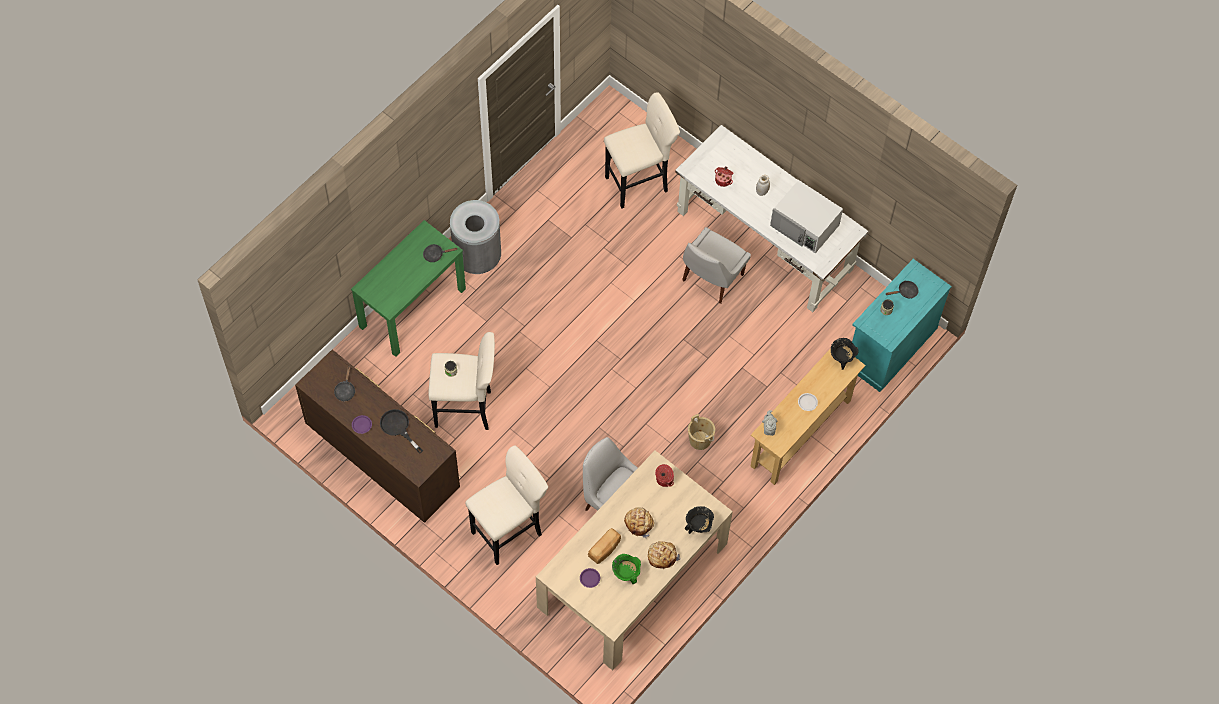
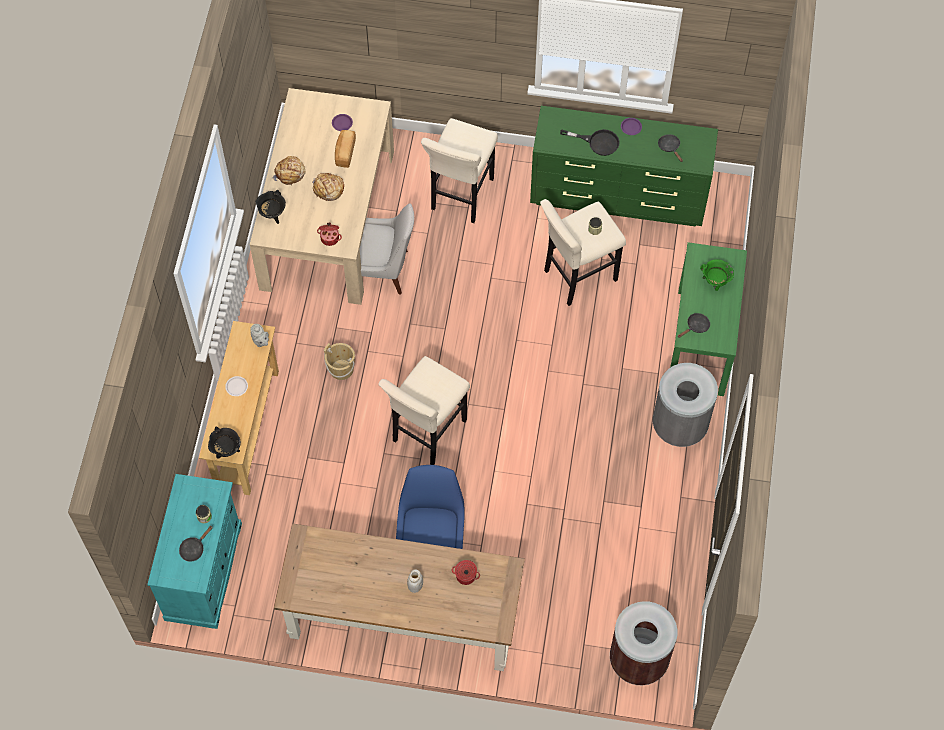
camera: 150 degrees right, 0 degrees up
brown dresser [295,349,460,523] -> green dresser [530,106,718,227]
beige stool [604,92,680,209] -> beige stool moved to [378,356,470,465]
green cooking pot [612,554,641,585] -> green cooking pot moved to [700,259,734,291]
white desk [675,125,868,312] -> brown desk [274,523,525,671]
white chair [682,227,751,304] -> blue chair [396,465,465,549]
white microwave [770,180,843,253] -> none
none -> brown trash can [610,601,678,685]

